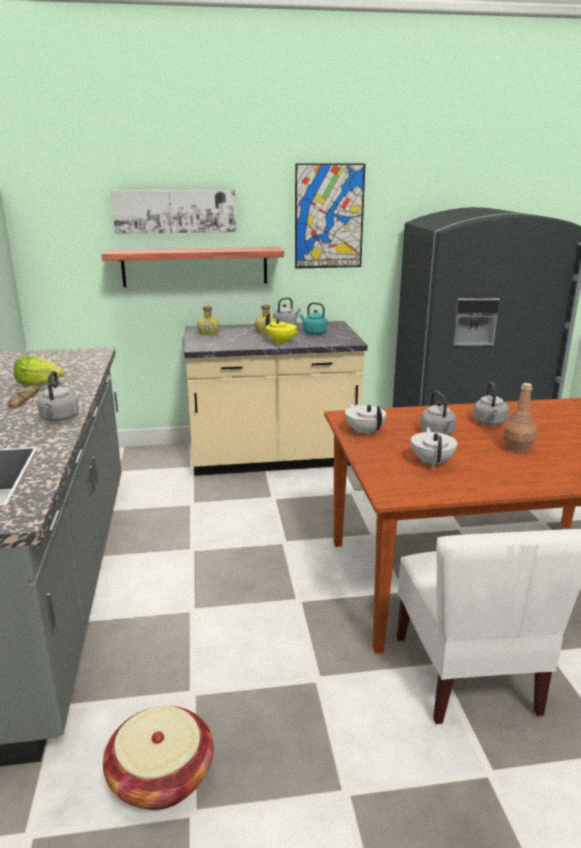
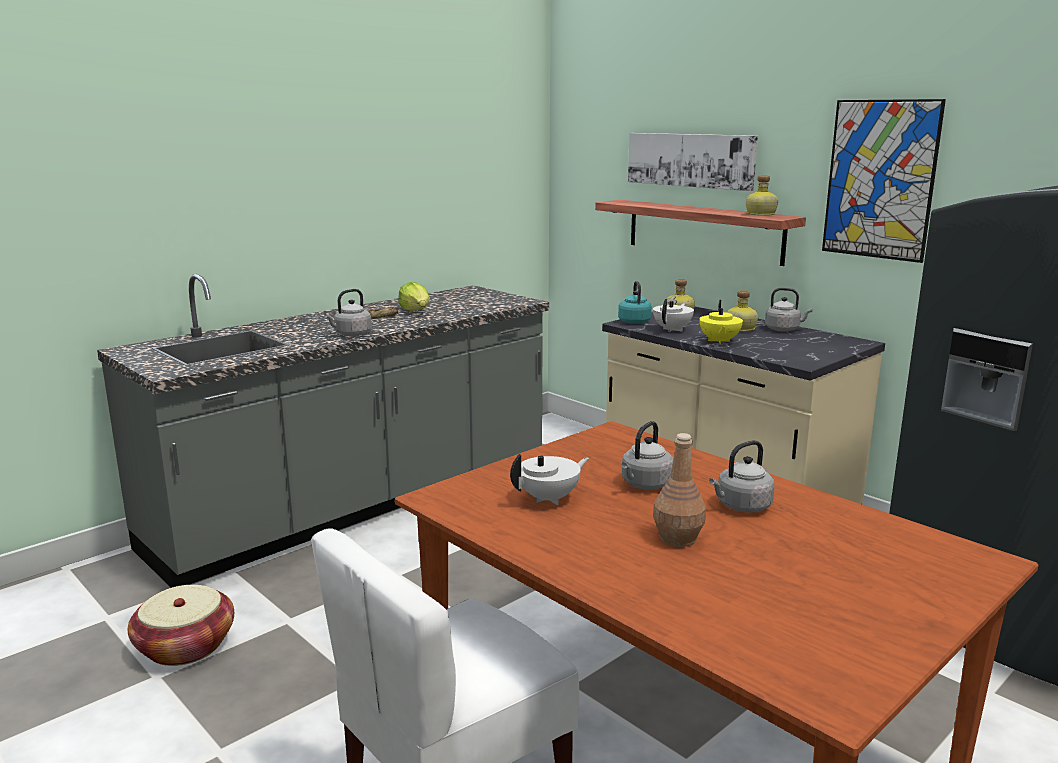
camera: 55 degrees right, 5 degrees down
turquoise kettle [299,302,328,335] -> turquoise kettle moved to [618,281,652,324]
white teapot [345,402,386,436] -> white teapot moved to [653,299,694,332]
none -> bottle [746,175,778,216]

